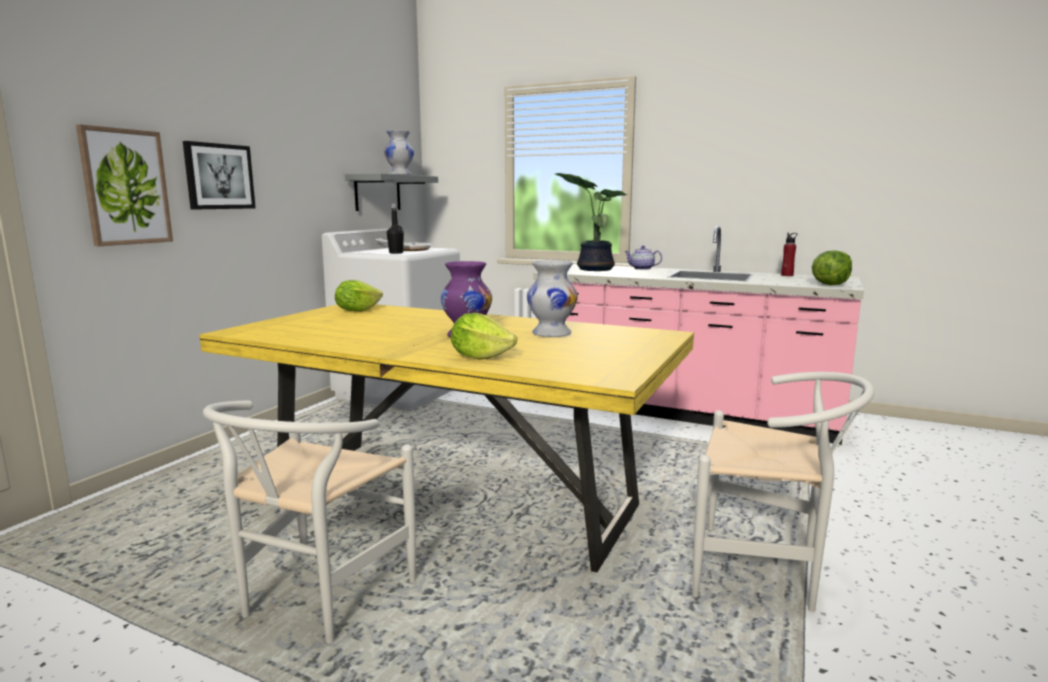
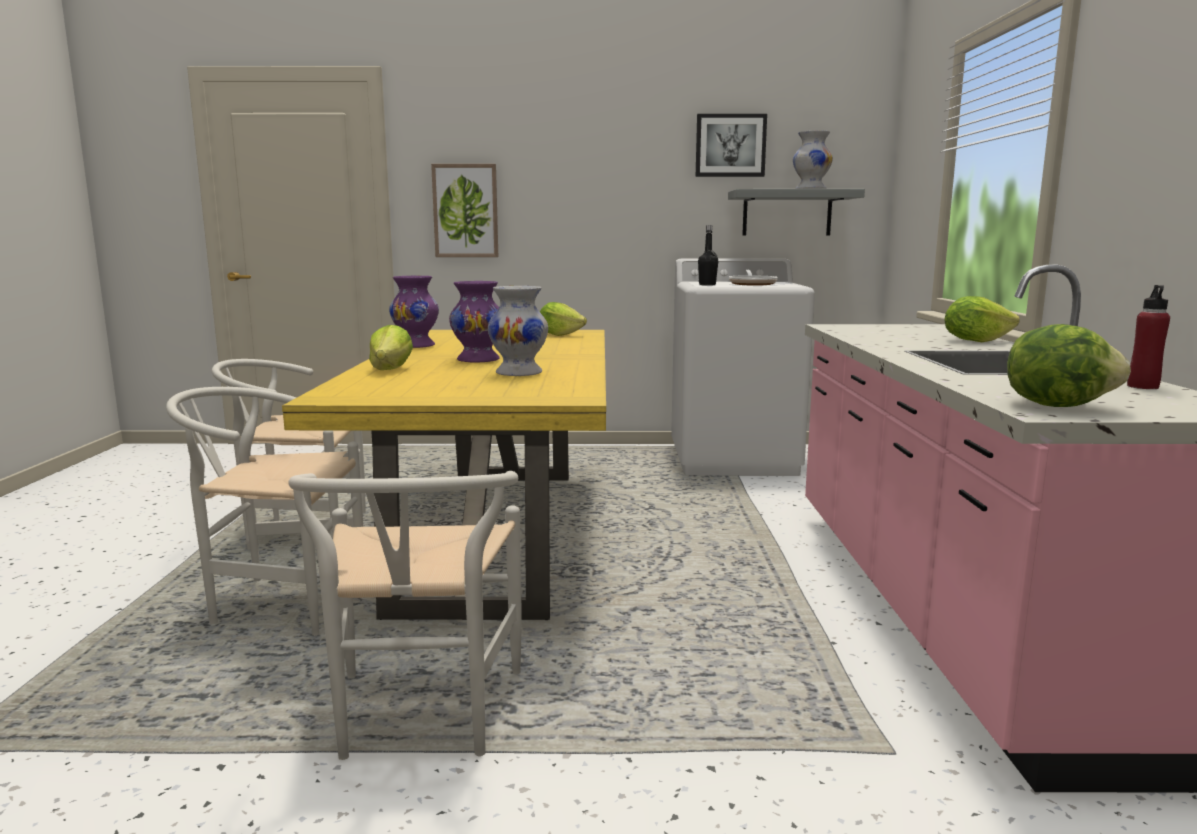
camera: 65 degrees right, 0 degrees up
picture [183,141,256,210] -> picture moved to [696,114,767,177]
potted plant [555,173,627,271] -> none
teapot [624,246,662,270] -> lettuce [945,296,1020,342]
none -> white chair [166,387,363,636]
none -> purple vase [389,276,439,348]

